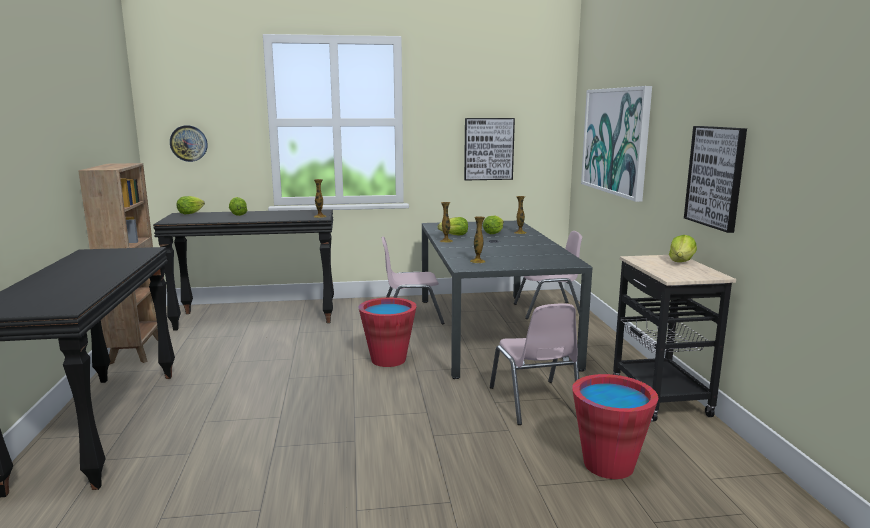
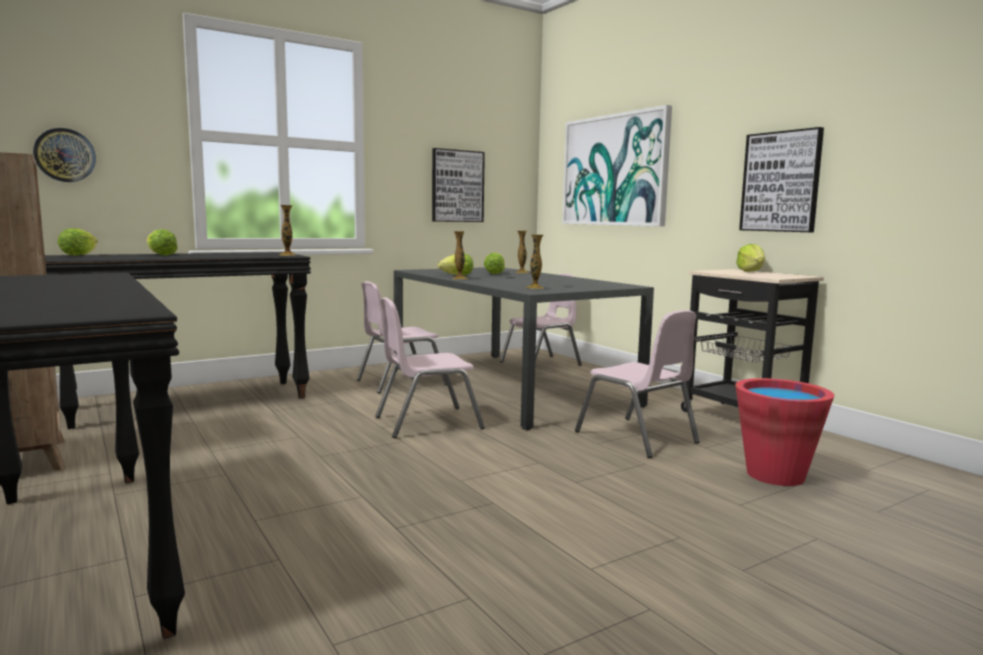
camera: 25 degrees left, 5 degrees down
red bucket [358,297,417,367] -> pink chair [376,297,485,438]

